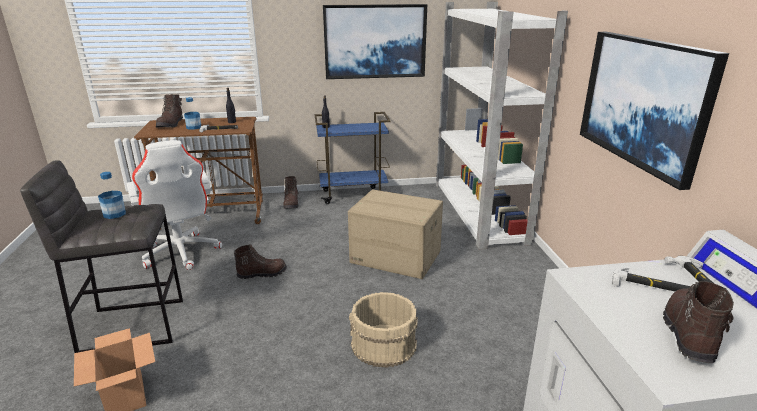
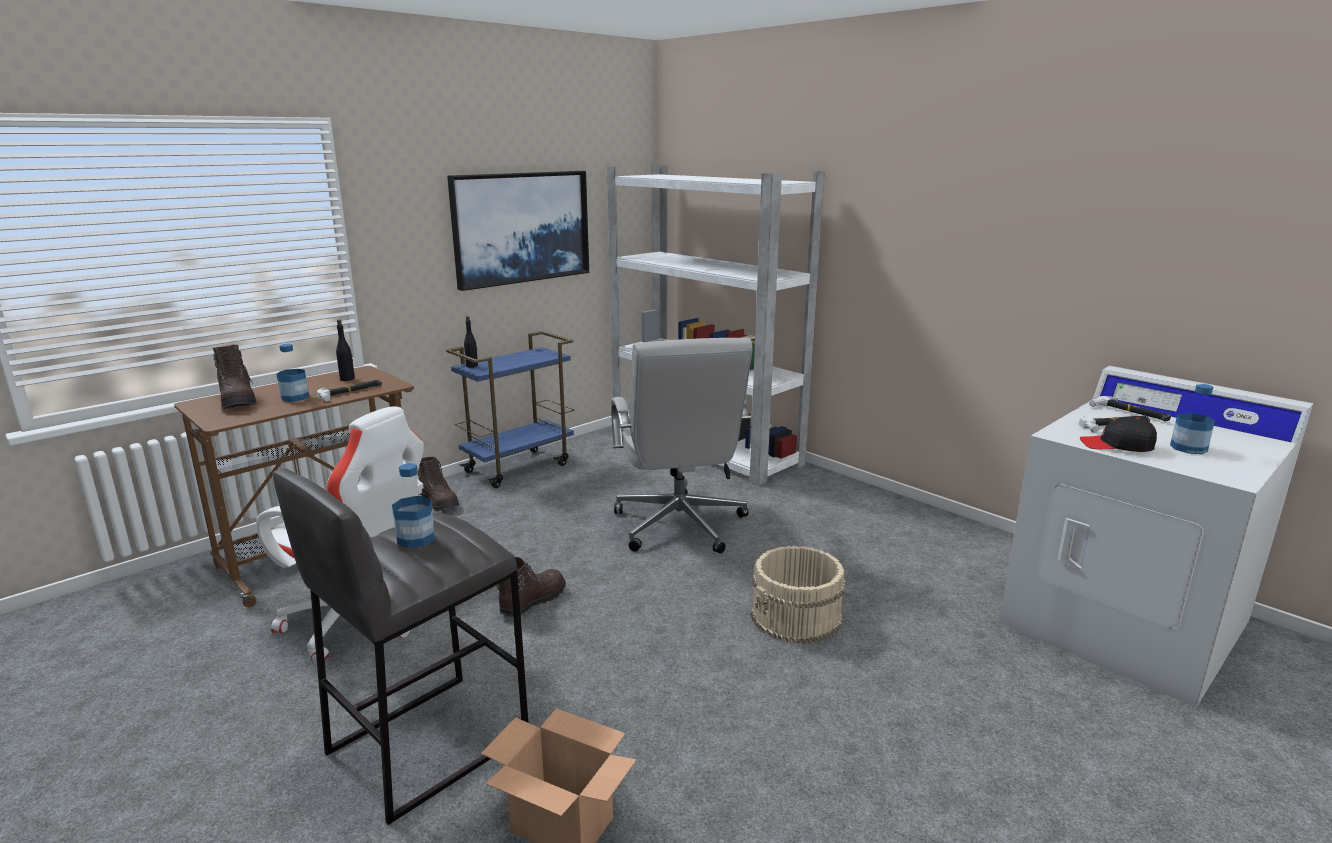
camera: 35 degrees left, 5 degrees down
cardboard box [348,189,443,279] -> grey office chair [611,338,752,554]
picture [580,32,729,190] -> none
brown boot [663,281,734,363] -> bottle [1170,384,1215,454]
none -> black cap [1080,417,1157,452]

